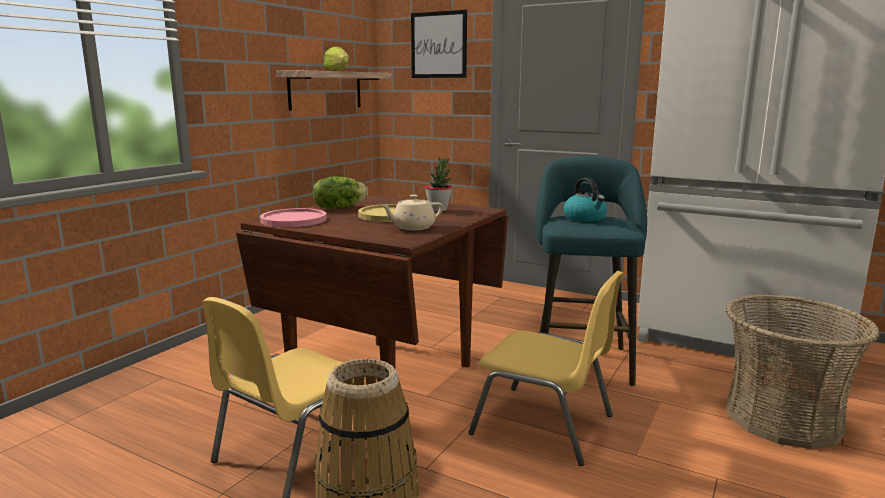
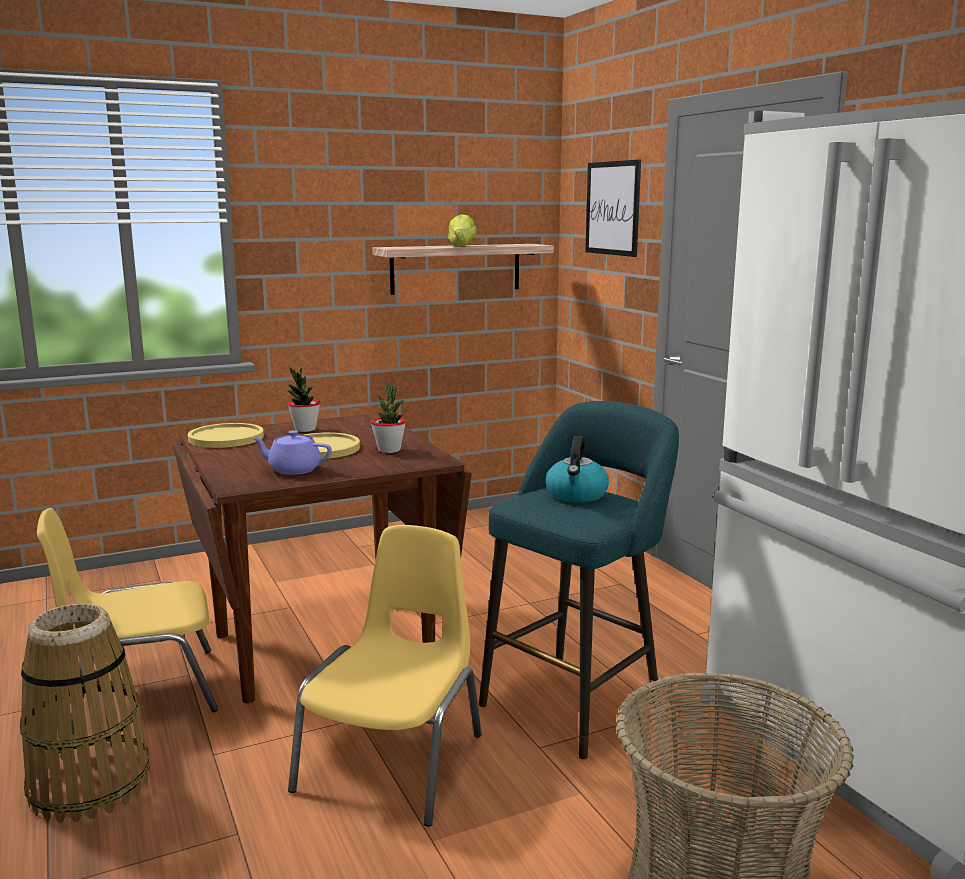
camera: 35 degrees right, 0 degrees up
pink plate [260,208,327,227] -> yellow plate [188,423,264,448]
lettuce [312,176,368,209] -> potted plant [287,367,320,432]
beige teapot [380,195,443,230] -> purple teapot [252,430,332,475]
yellow chair [468,271,624,466] -> yellow chair turned 135 degrees counterclockwise [288,525,482,827]

